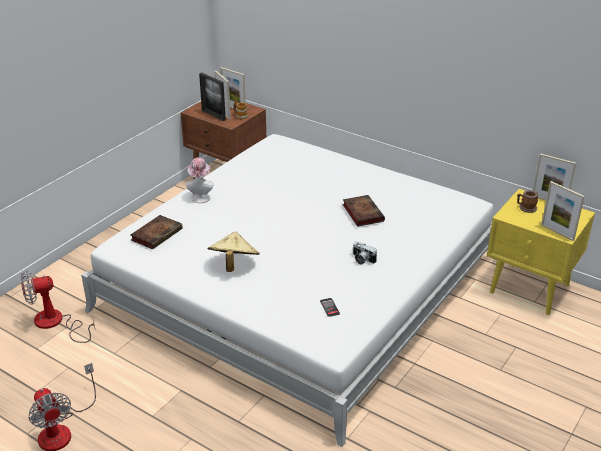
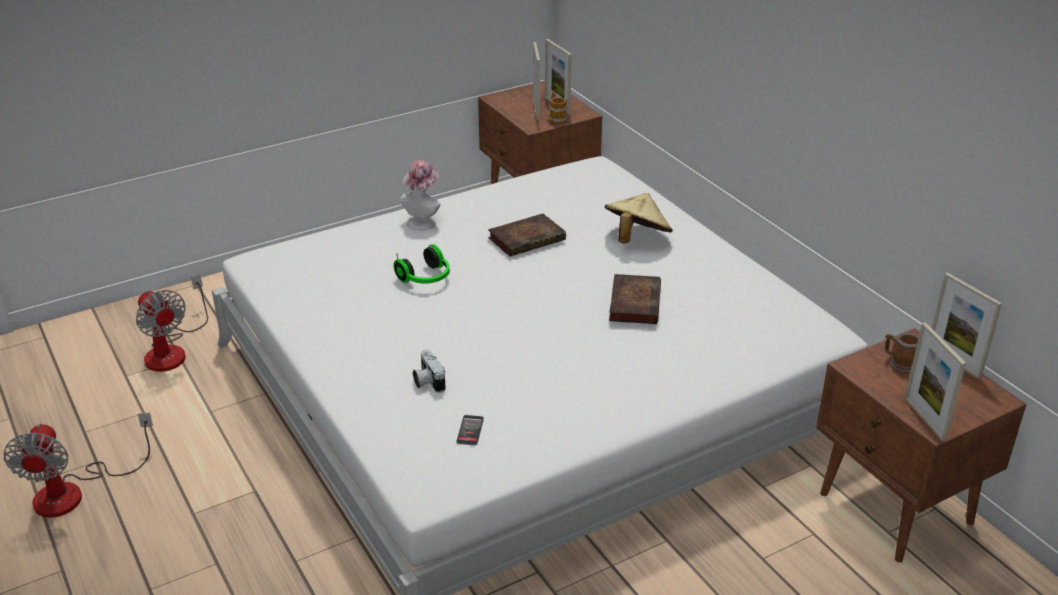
camera: 25 degrees right, 0 degrees up
fan [21,270,95,343] -> fan turned 135 degrees counterclockwise [136,274,208,372]
book [130,215,183,249] -> book moved to [488,214,566,256]
picture frame [199,73,226,121] -> none
beige hat [208,231,260,272] -> beige hat moved to [605,193,673,244]
camera [353,241,377,264] -> camera moved to [413,349,446,393]
yellow nightstand [487,189,595,315] -> brown nightstand [816,328,1027,563]
none -> headphones [394,244,450,283]

